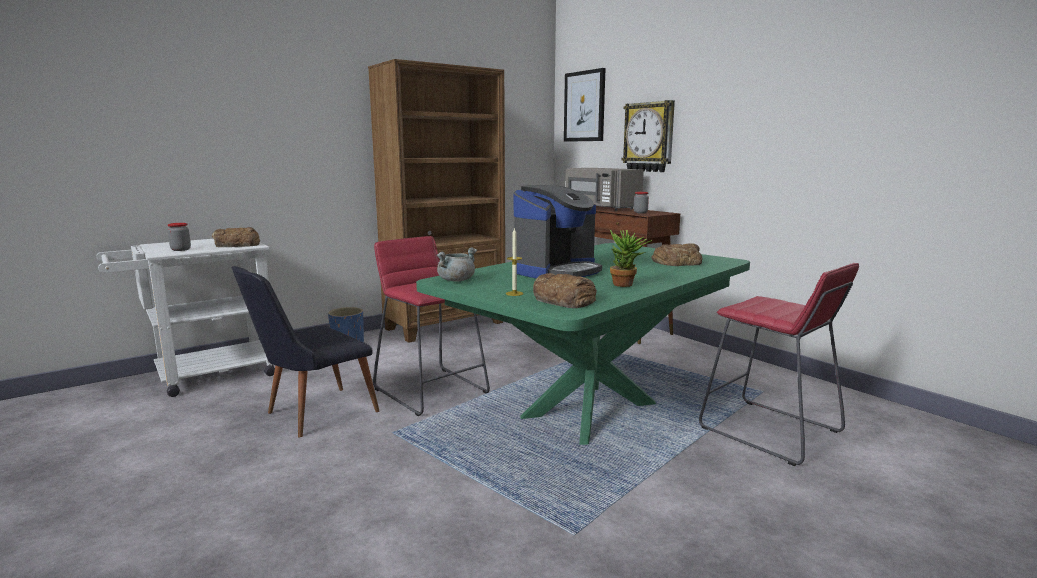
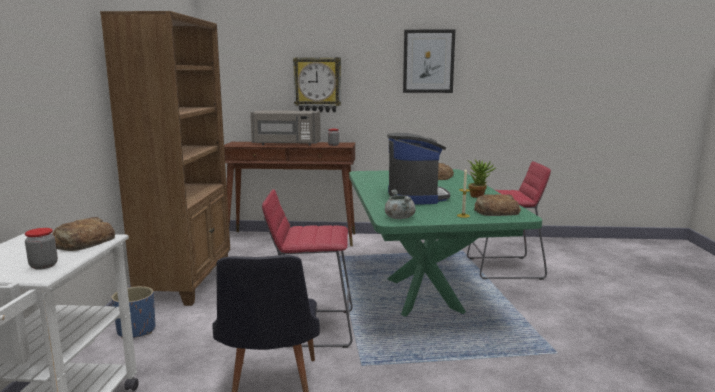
camera: 50 degrees left, 0 degrees up
picture [564,68,606,142] -> picture moved to [403,29,456,93]

